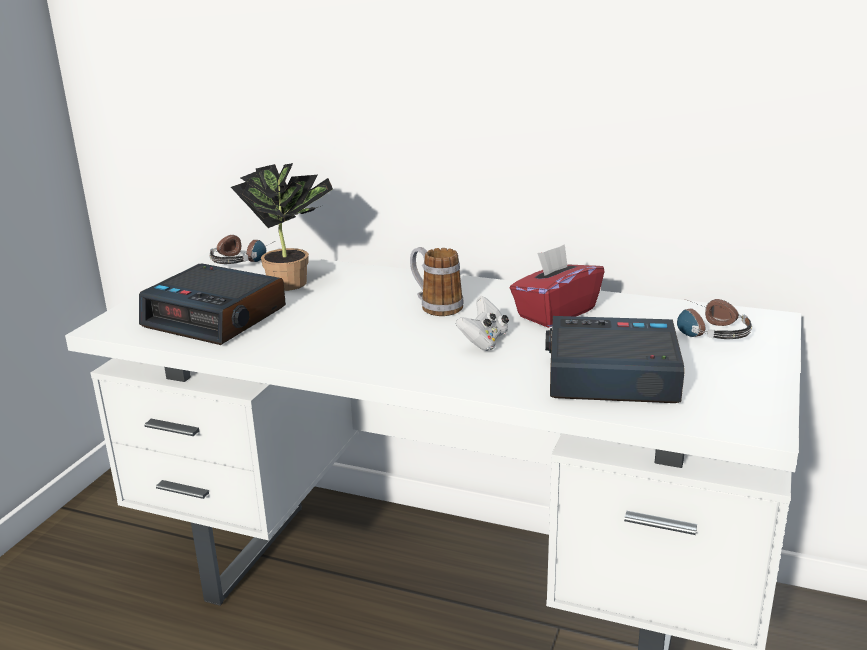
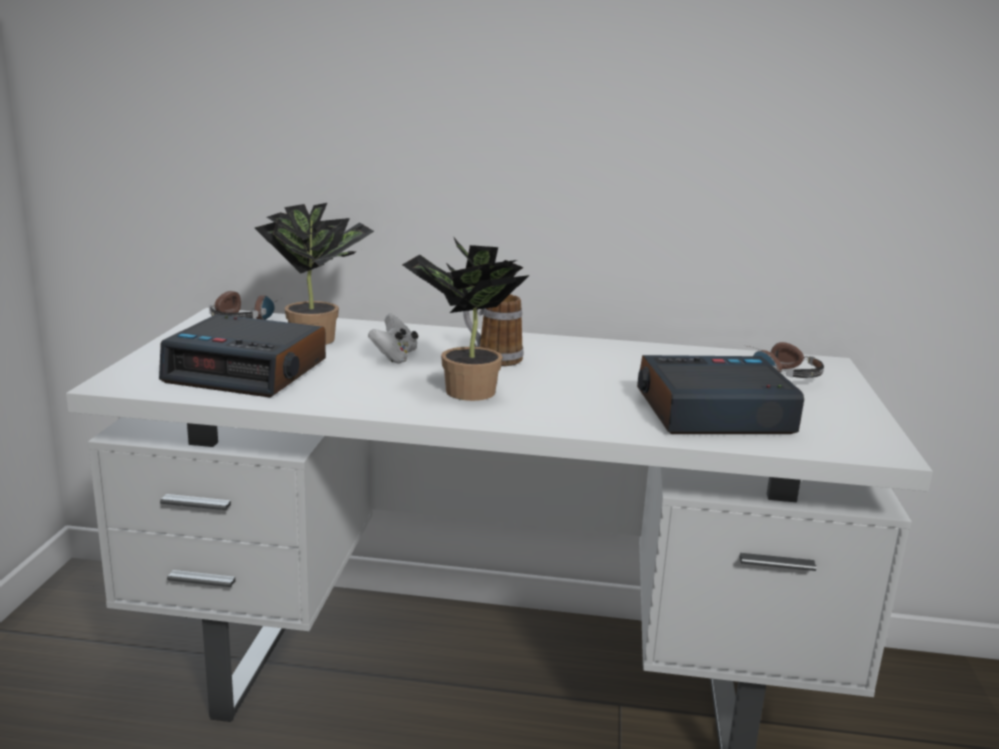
camera: 15 degrees left, 5 degrees down
white game controller [456,296,509,351] -> white game controller moved to [368,313,418,364]
red tissue box [510,244,605,328] -> none
none -> potted plant [402,236,529,401]

